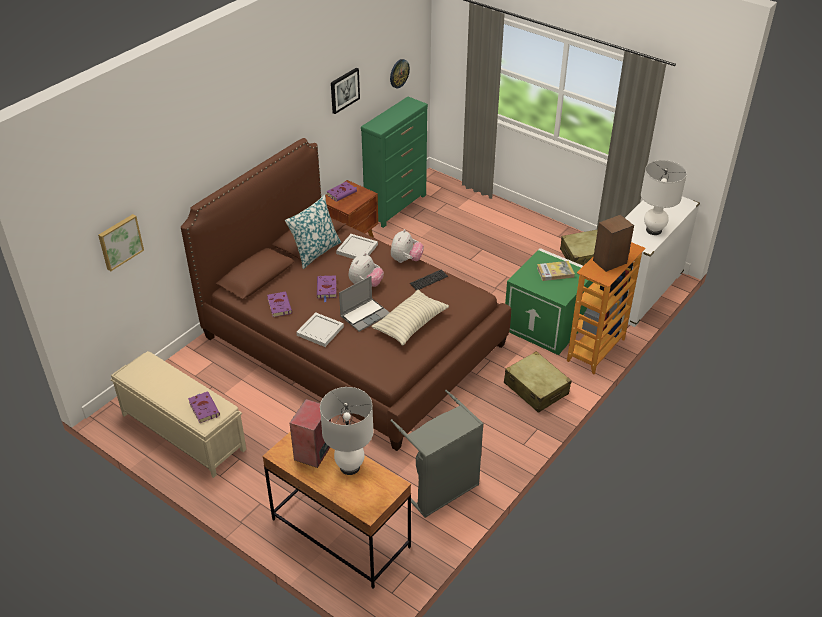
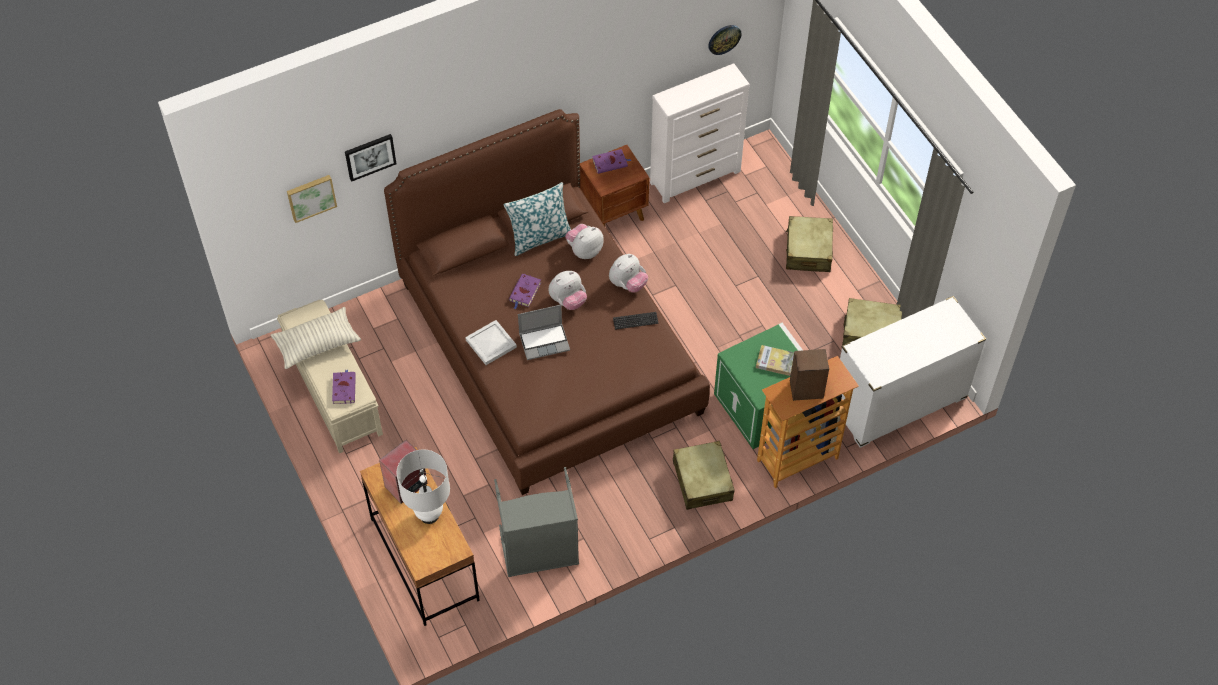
camera: 25 degrees right, 15 degrees up
purple book [267,292,292,317] -> none
picture [331,67,360,114] -> picture moved to [345,134,396,182]
white tray [336,234,378,259] -> plush toy [565,224,604,259]
green dresser [361,97,428,228] -> white dresser [650,63,750,203]
pillow [372,289,449,346] -> pillow moved to [271,307,361,369]
white table lamp [641,160,687,235] -> none
none -> beige suitcase [786,216,833,272]

